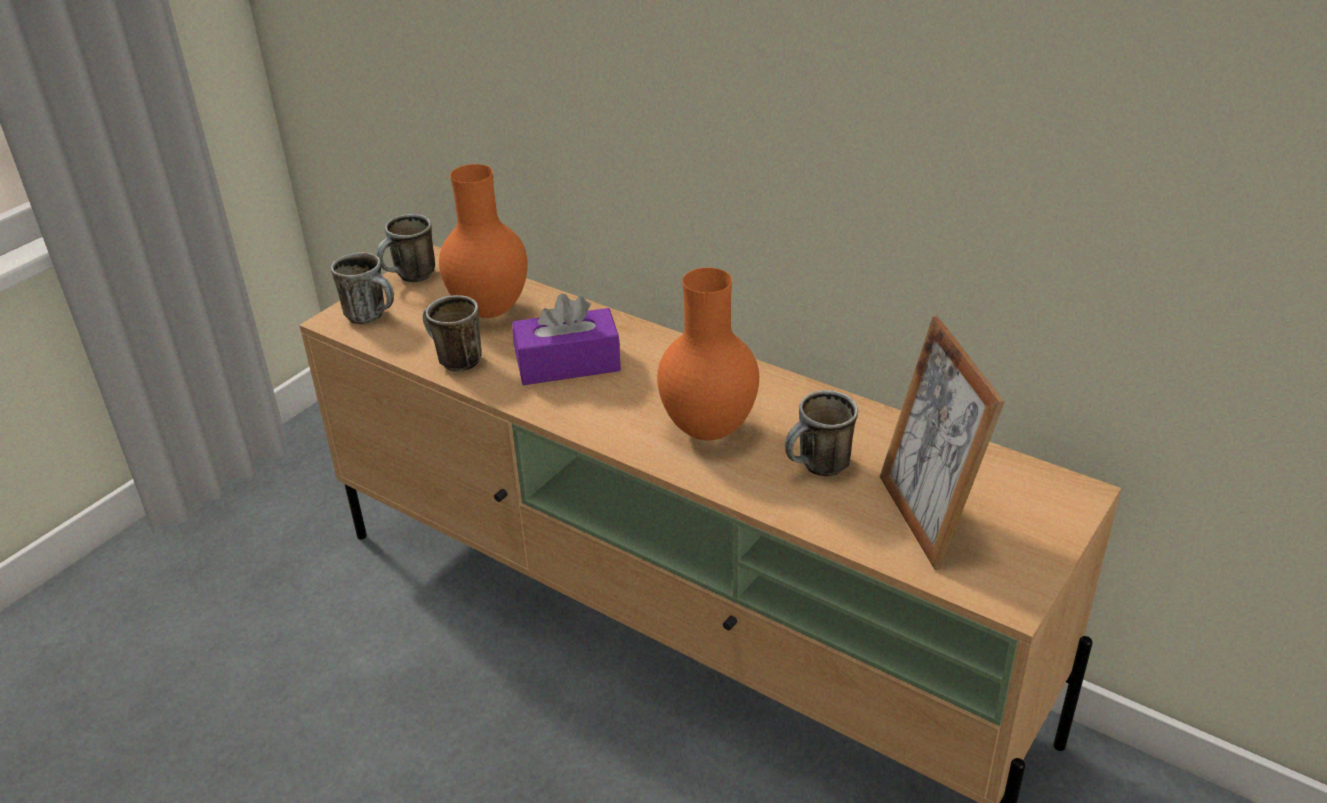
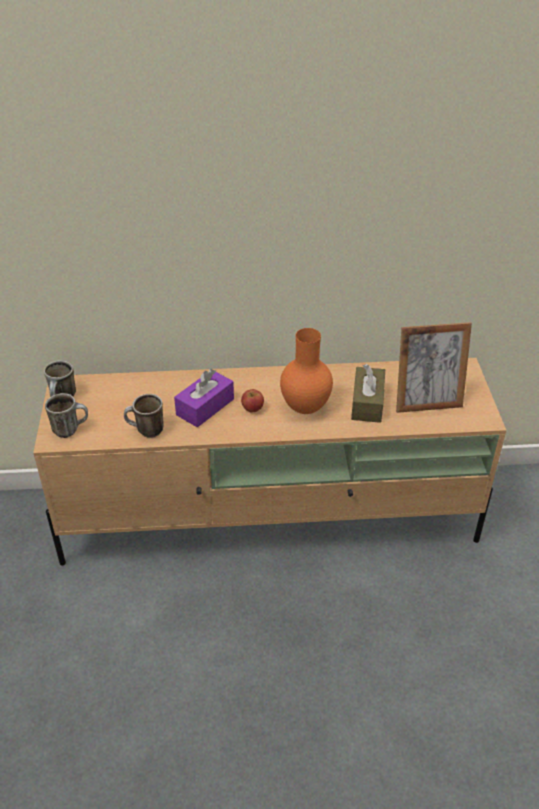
camera: 40 degrees left, 5 degrees up
orange vase [439,164,528,318] -> none
mug [785,390,858,476] -> brown tissue box [351,364,385,423]
picture frame [880,316,1004,570] -> picture frame turned 45 degrees counterclockwise [396,322,472,413]
none -> apple [241,389,264,413]

